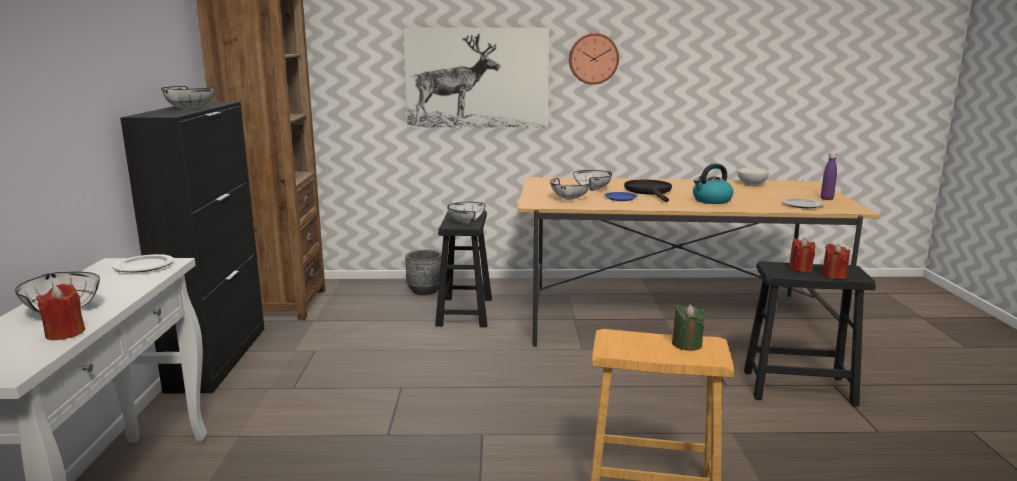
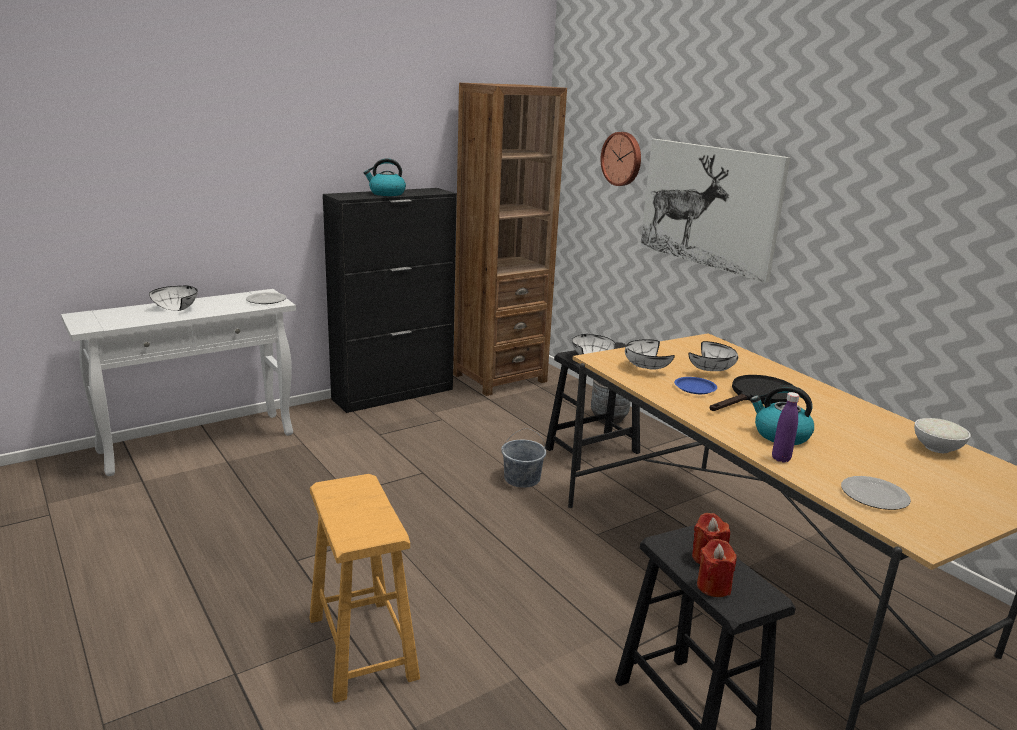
camera: 55 degrees right, 5 degrees up
red candle [36,284,85,340] -> none
white bowl [161,86,215,109] -> kettle [364,158,406,196]
wall clock [569,33,619,85] -> wall clock moved to [600,132,641,186]
green candle [672,304,705,351] -> none
purple bottle [821,153,837,200] -> purple bottle moved to [772,392,799,463]
none -> grey bucket [501,428,546,488]

